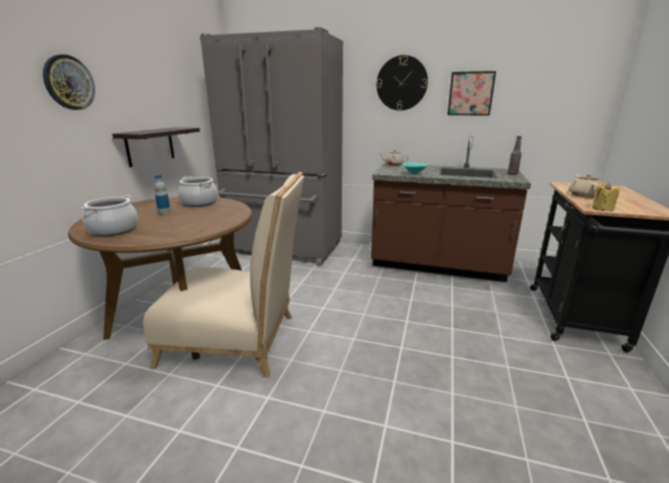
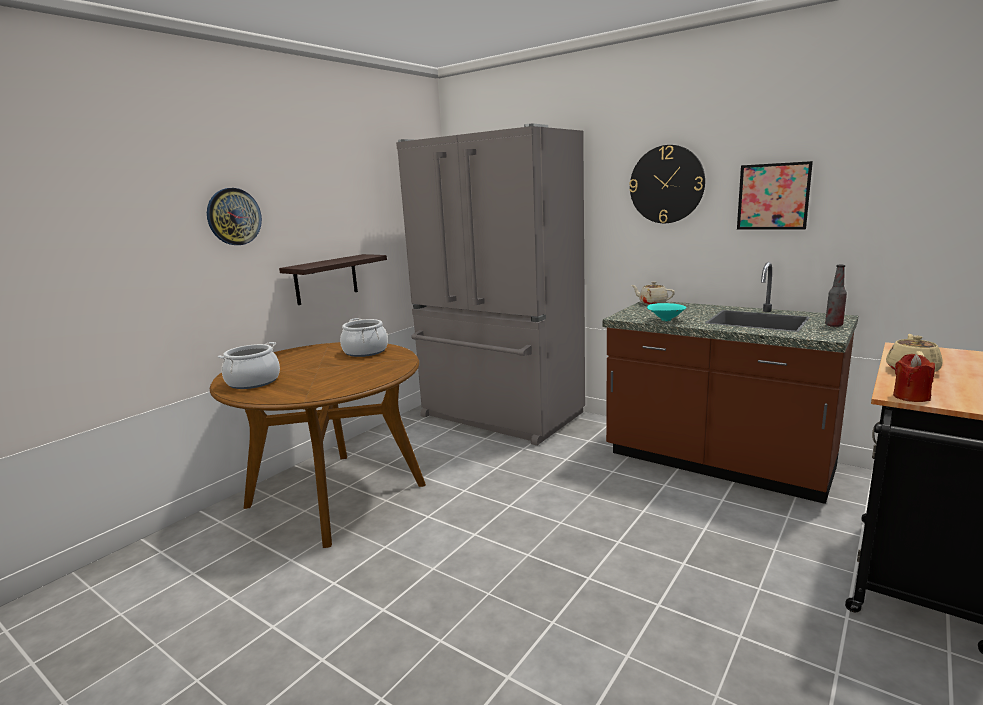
camera: 20 degrees right, 5 degrees down
beige chair [143,172,304,378] -> none
bottle [154,174,171,214] -> none
yellow candle [592,182,619,211] -> red candle [893,354,935,402]

